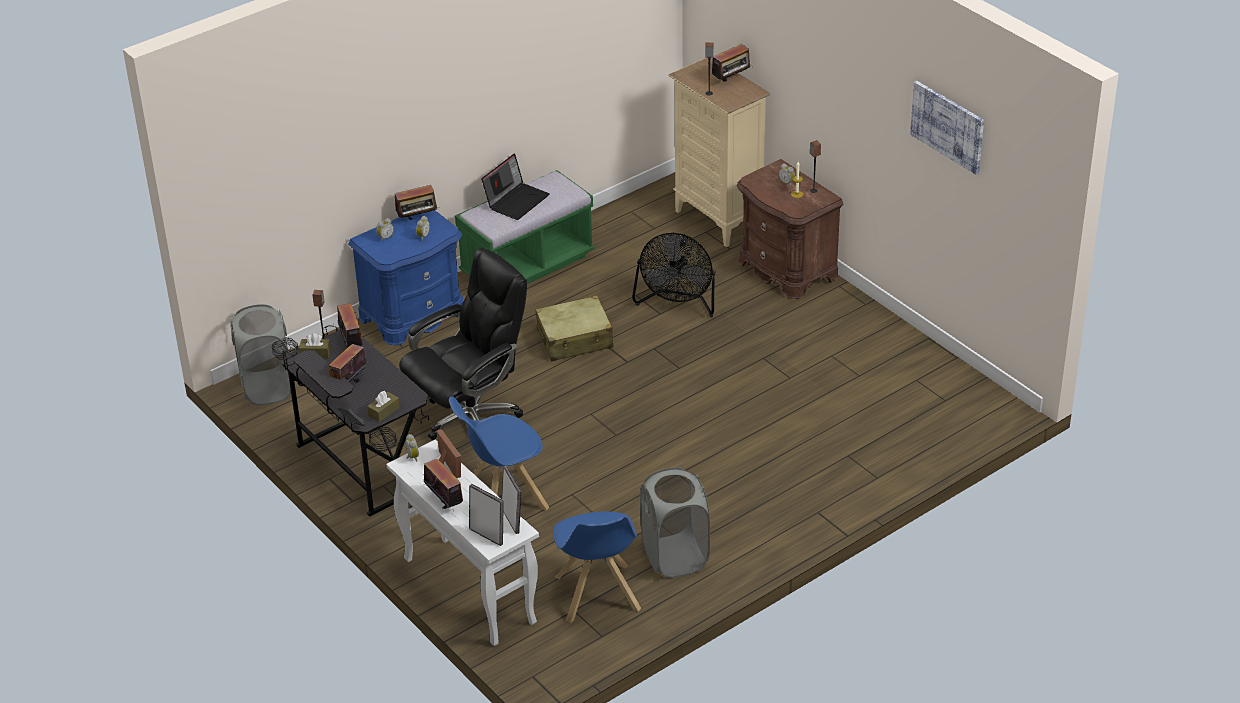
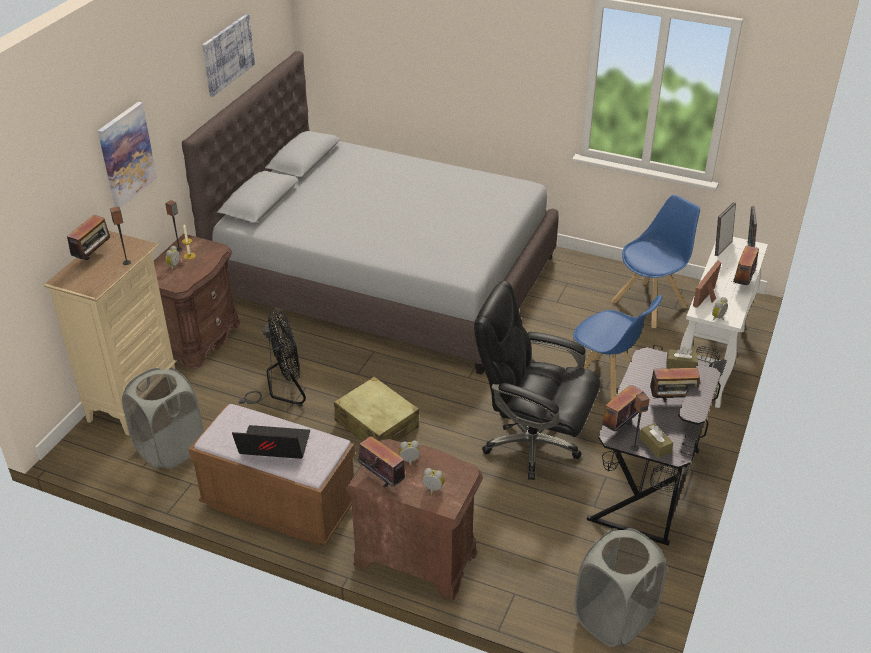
camera: 120 degrees left, 0 degrees up
blue nightstand [348,210,463,345] -> brown nightstand [345,439,483,600]
green bench [455,170,595,284] -> brown bench [189,404,355,546]
grey laundry basket [640,467,710,578] -> grey laundry basket moved to [122,368,203,469]
radio [712,44,752,83] -> radio turned 90 degrees clockwise [67,215,111,260]
none -> picture [98,102,157,208]
none -> grey bed [182,51,559,375]

